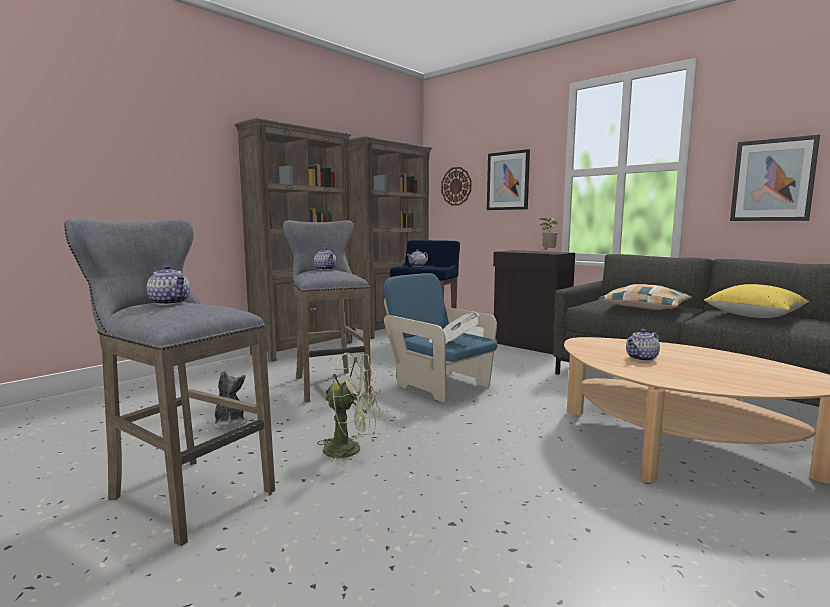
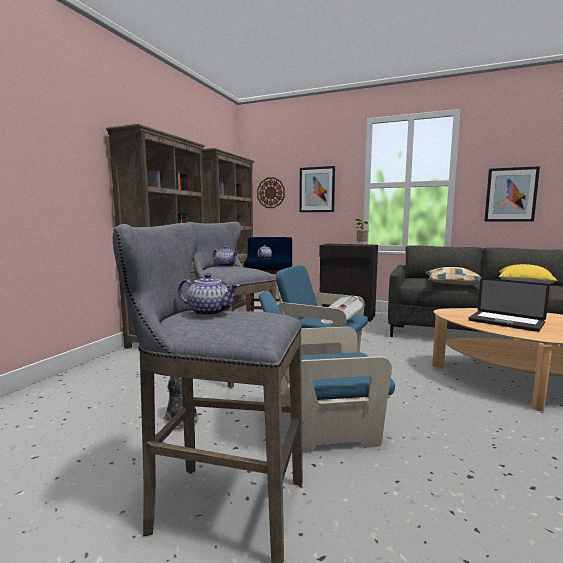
camera: 20 degrees left, 0 degrees up
green fan [317,353,380,466] -> blue armchair [259,291,395,453]
teapot [626,329,660,361] -> laptop [468,278,550,332]

